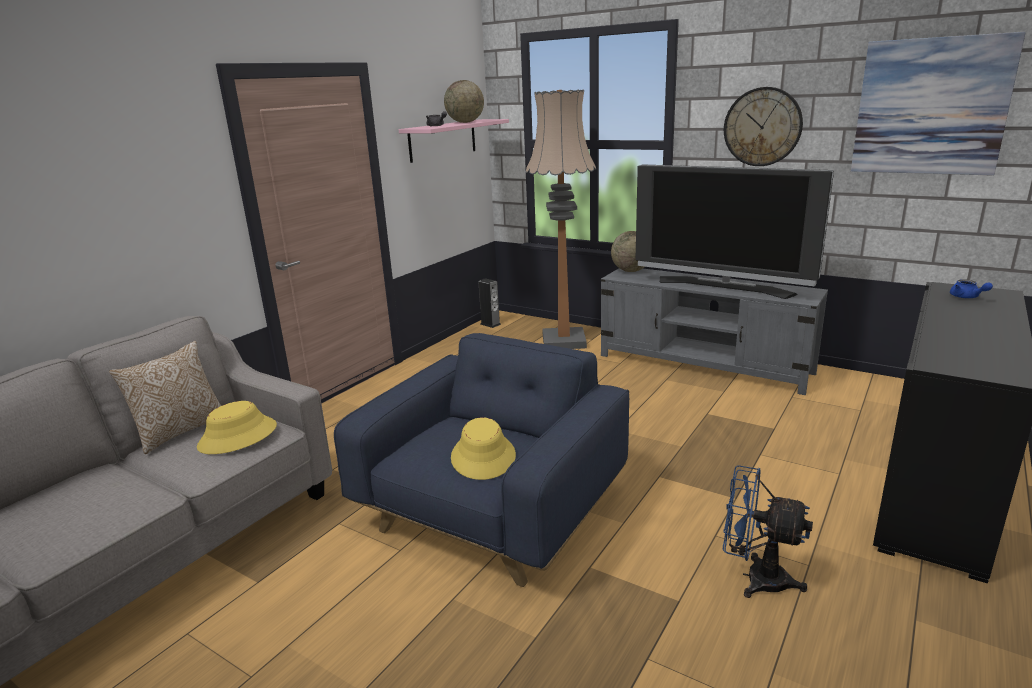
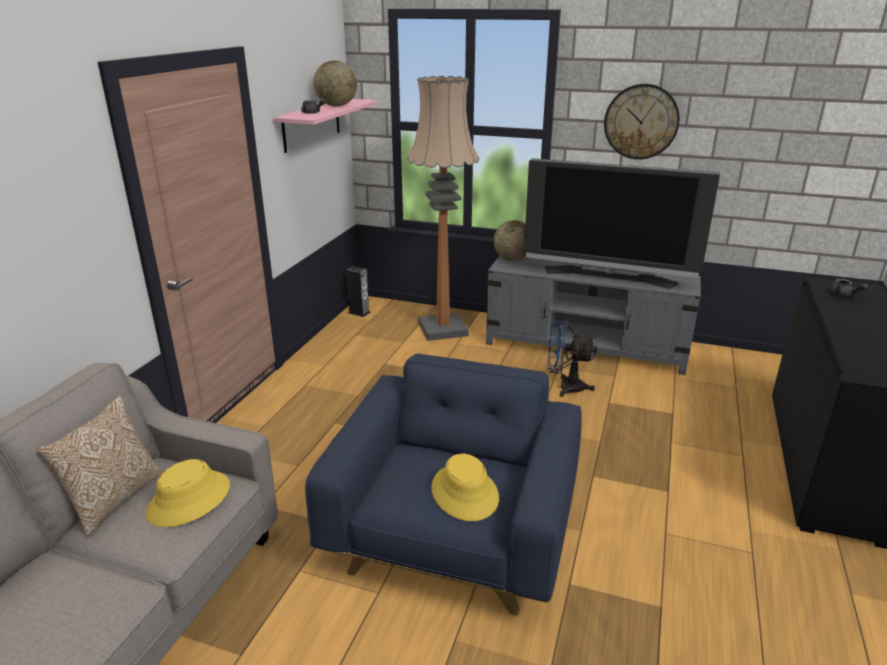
camera: 15 degrees left, 5 degrees up
blue fan [723,465,813,598] -> blue fan moved to [547,318,597,397]
picture [851,32,1026,176] -> none
blue teapot [950,280,993,298] -> grey teapot [829,279,868,296]

